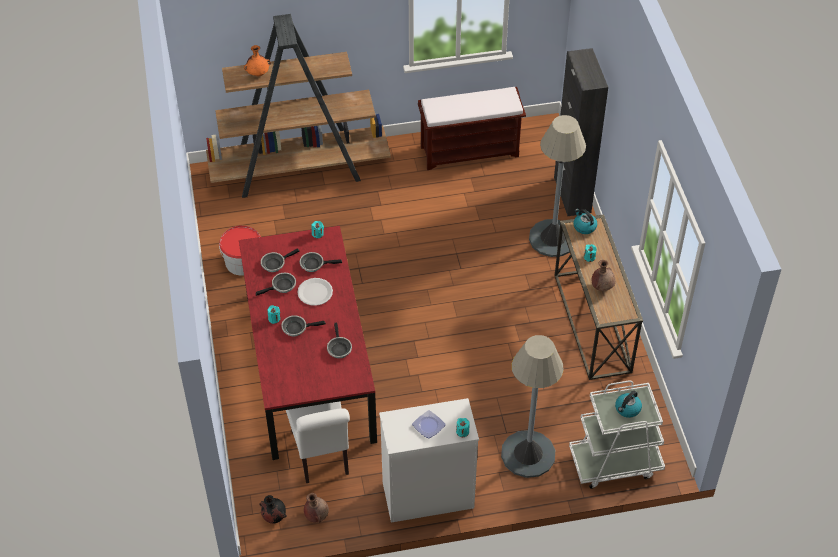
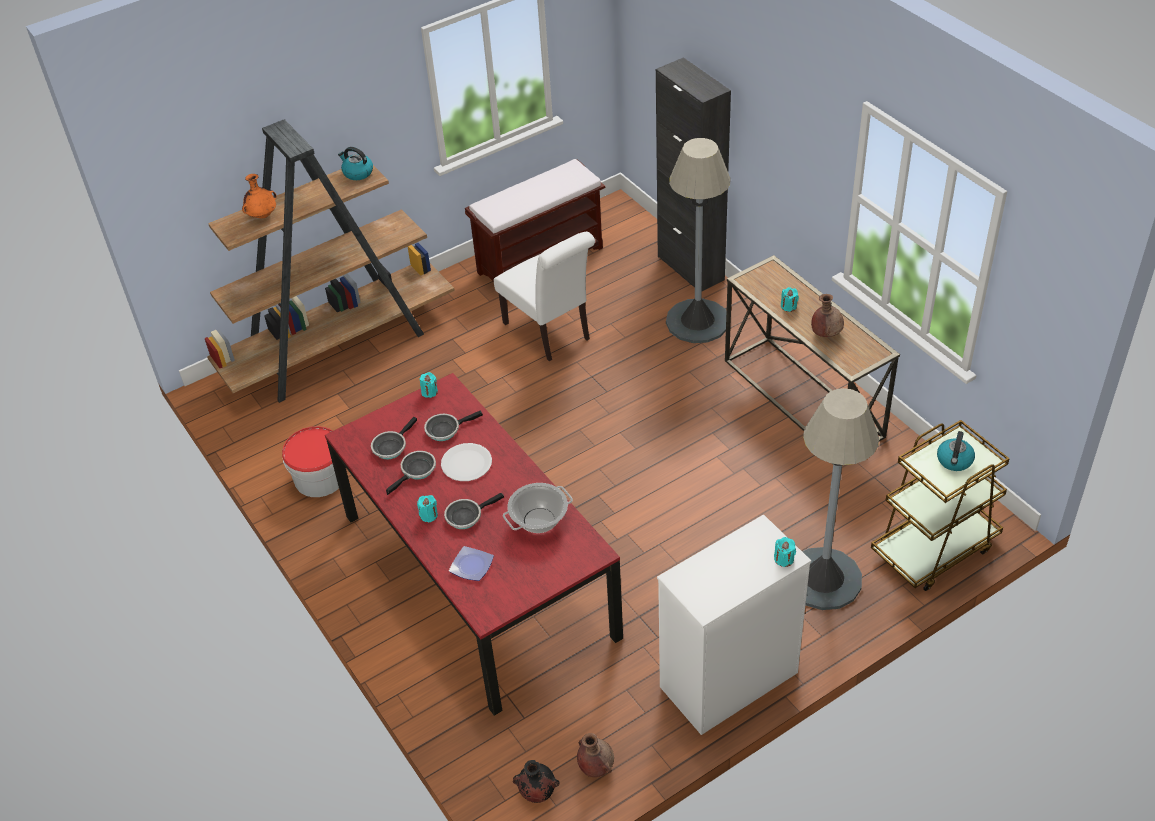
camera: 20 degrees left, 5 degrees down
white chair [286,401,350,483] -> white chair moved to [494,232,595,361]
frying pan [327,322,352,358] -> cooking pot [503,483,573,533]
plate [412,410,446,438] -> plate moved to [449,546,494,581]
white cart [569,380,665,489] -> brown cart [871,420,1010,591]
kettle [573,209,597,234] -> kettle moved to [338,147,373,180]

